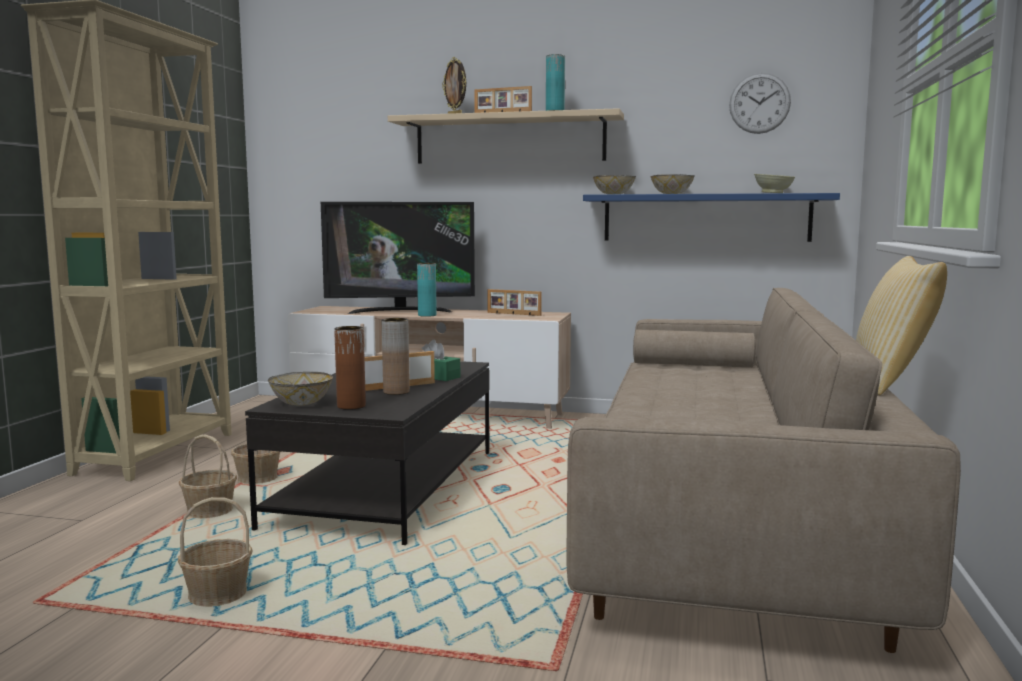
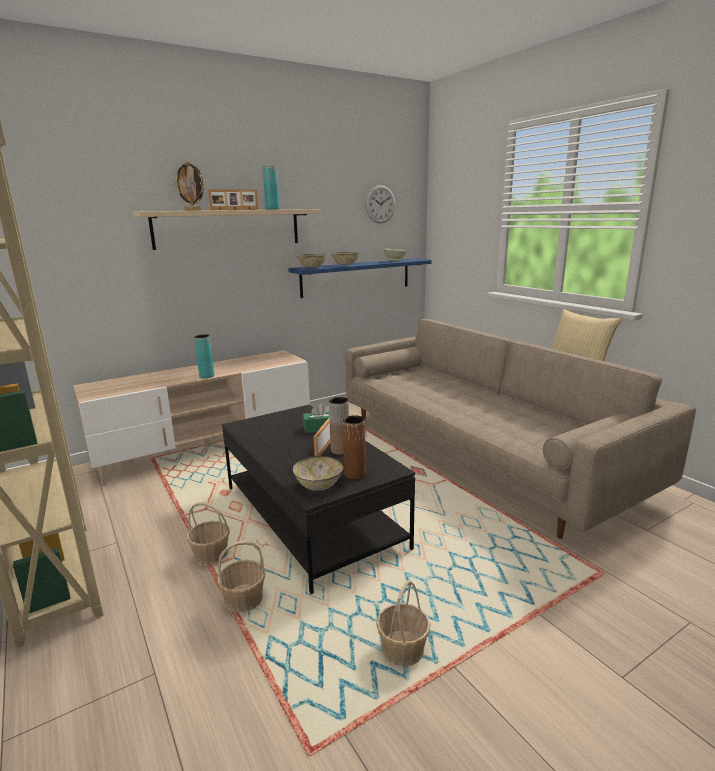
camera: 45 degrees left, 10 degrees up
television [321,202,475,314] -> none
picture frame [487,289,542,316] -> none

